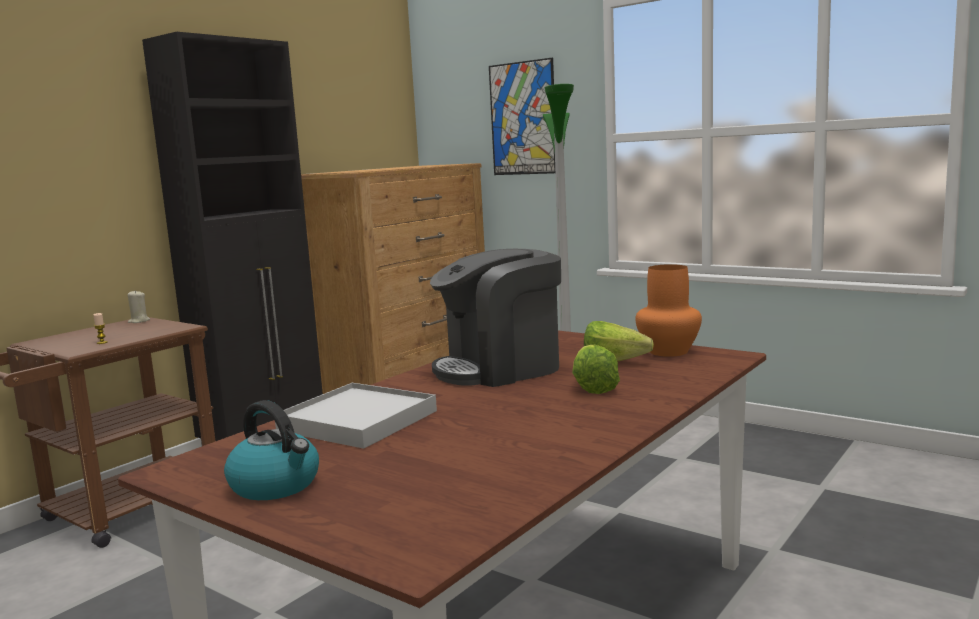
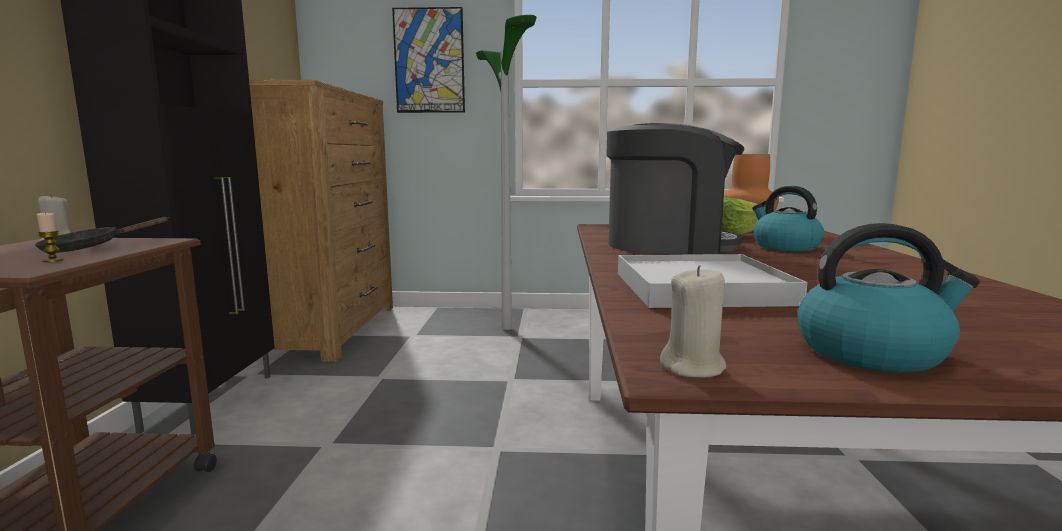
camera: 35 degrees left, 0 degrees up
coffee machine [430,249,561,387] -> coffee machine turned 120 degrees counterclockwise [606,123,745,254]
lettuce [572,344,620,394] -> kettle [752,186,824,252]
none -> black frying pan [35,217,169,253]
none -> beige candle [660,265,726,378]

